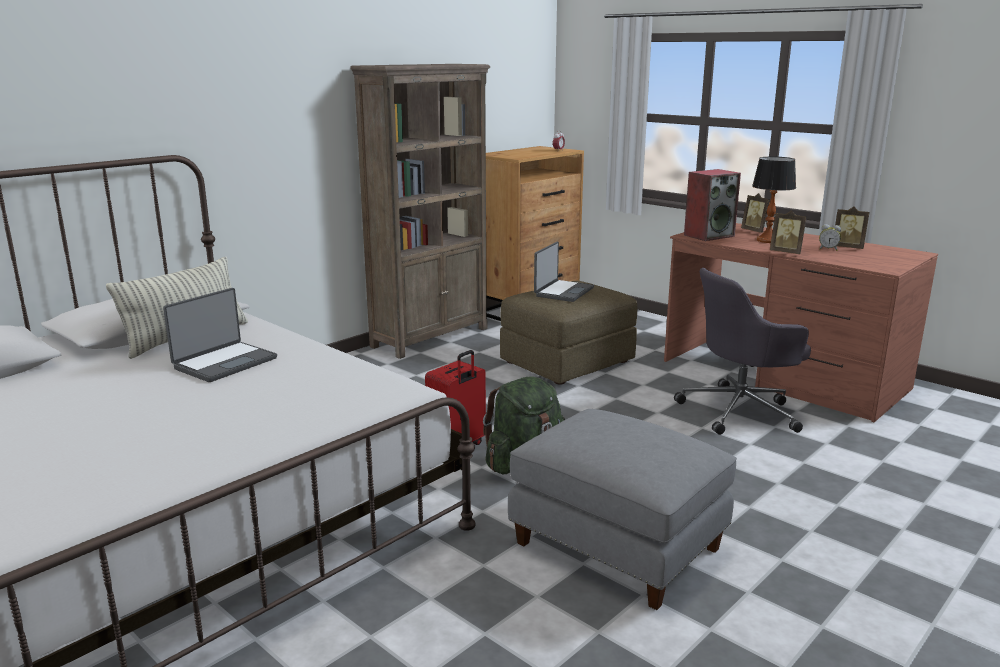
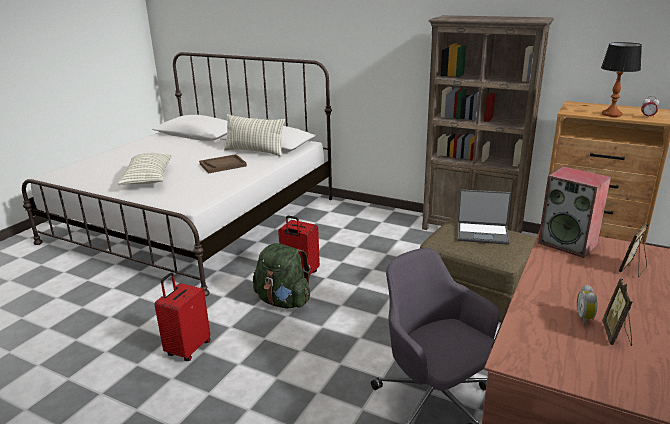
camera: 75 degrees right, 5 degrees up
laptop [163,288,277,382] -> brown tray [199,154,247,173]
grey ottoman [508,409,737,610] -> red suitcase [155,272,210,361]
table lamp [752,157,796,243] -> table lamp moved to [601,42,642,117]
picture frame [770,210,807,254] -> none
none -> pillow [118,153,172,185]

